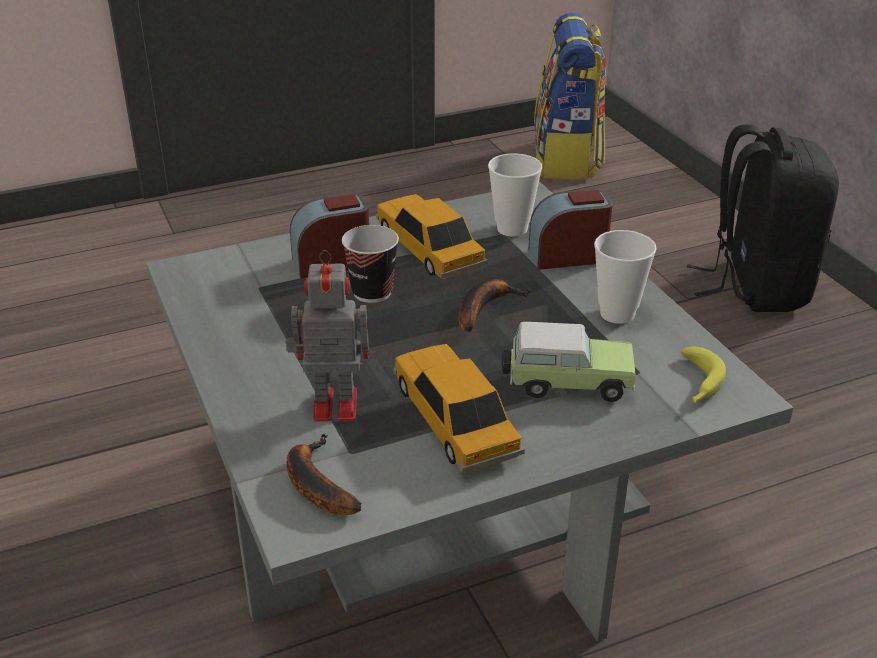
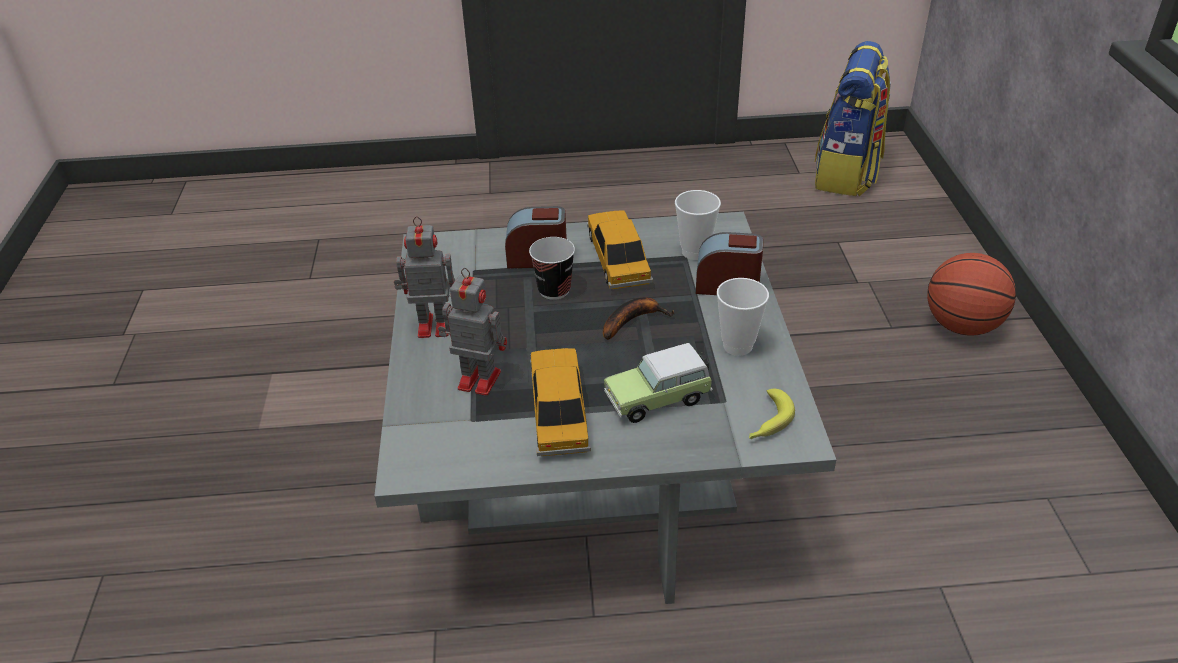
camera: 20 degrees right, 5 degrees up
banana [287,434,362,515] -> none
toy car [502,322,636,402] -> toy car turned 135 degrees clockwise [604,343,713,423]
black backpack [687,124,839,312] -> basketball [927,253,1016,336]
none -> toy robot [394,216,455,338]

